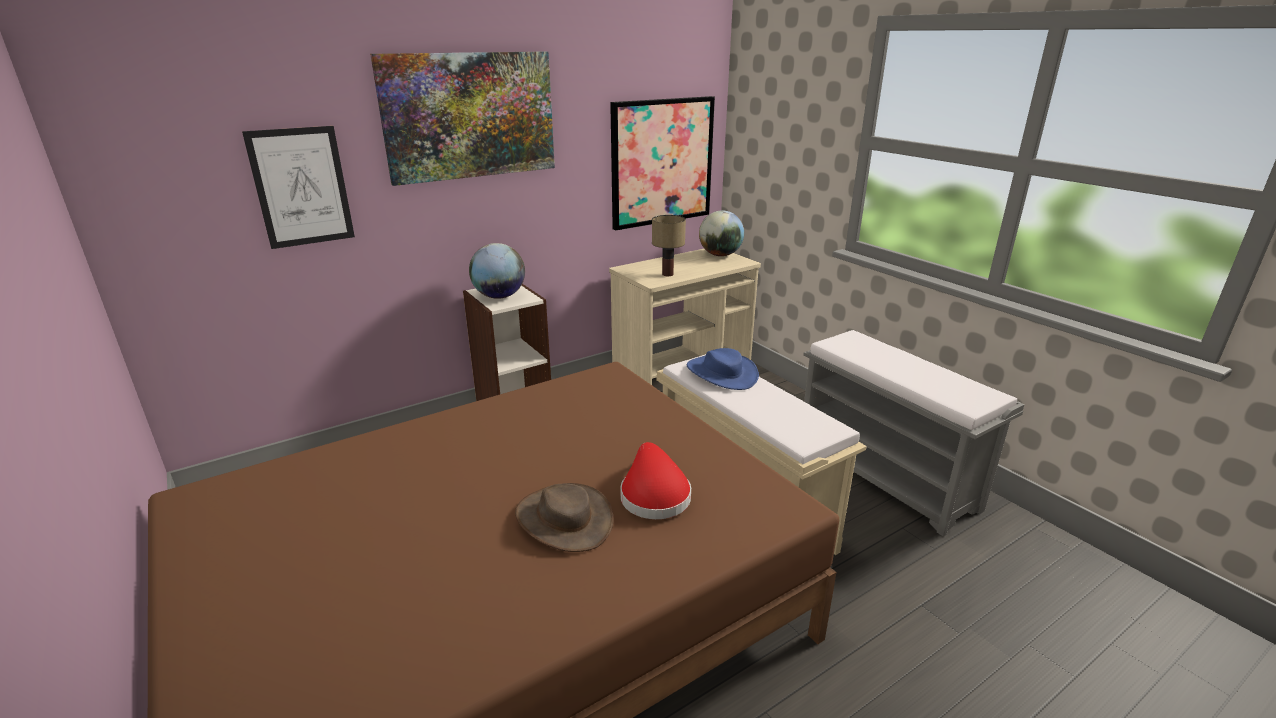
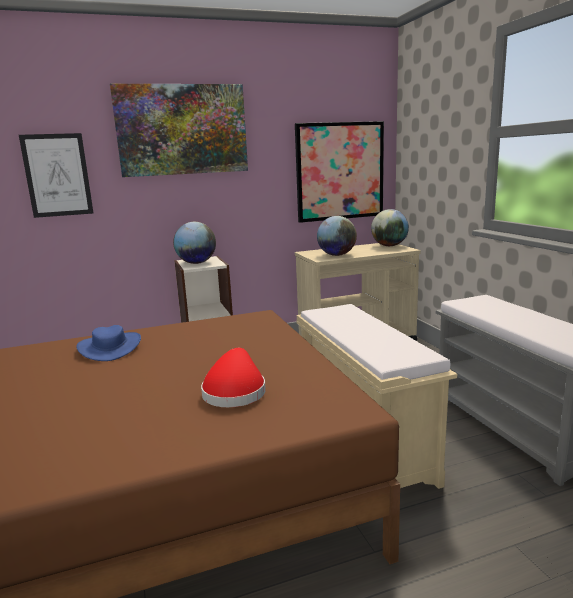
camera: 15 degrees right, 10 degrees down
brown hat [515,483,614,552] -> none
table lamp [652,215,686,276] -> globe [317,216,357,256]
blue hat [687,348,759,390] -> blue hat moved to [76,325,141,361]

